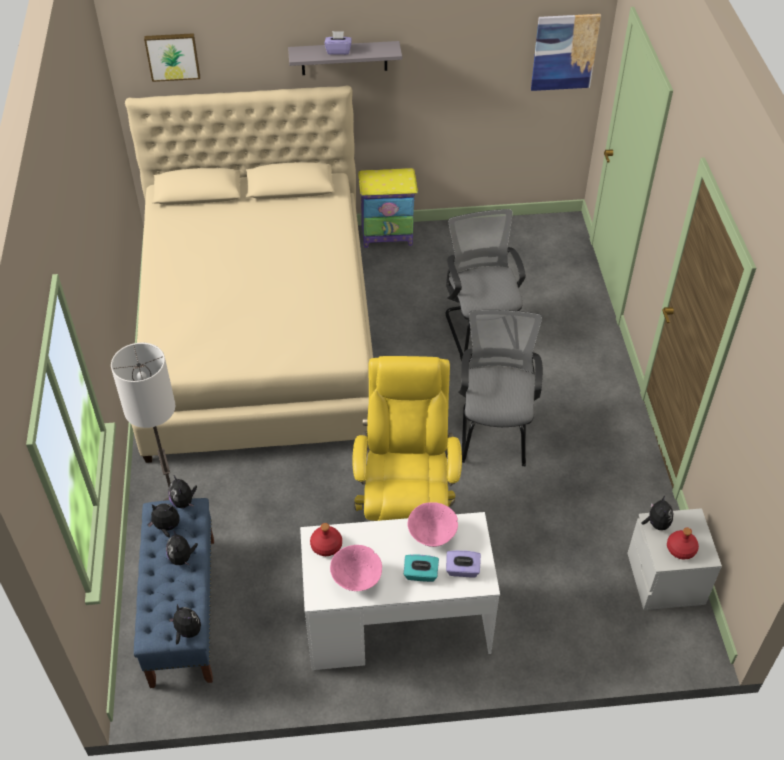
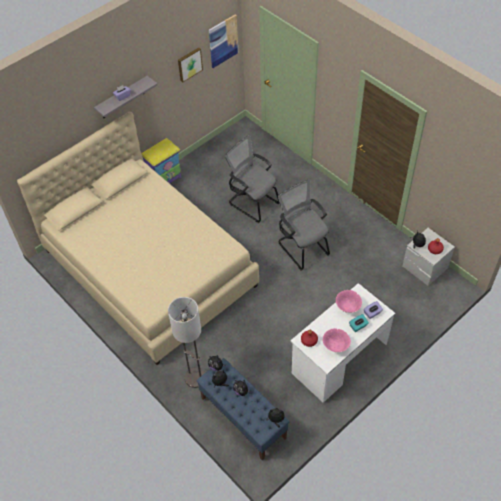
camera: 35 degrees left, 5 degrees up
picture [144,33,200,82] -> picture moved to [178,47,203,83]
yellow office chair [352,356,462,521] -> none

